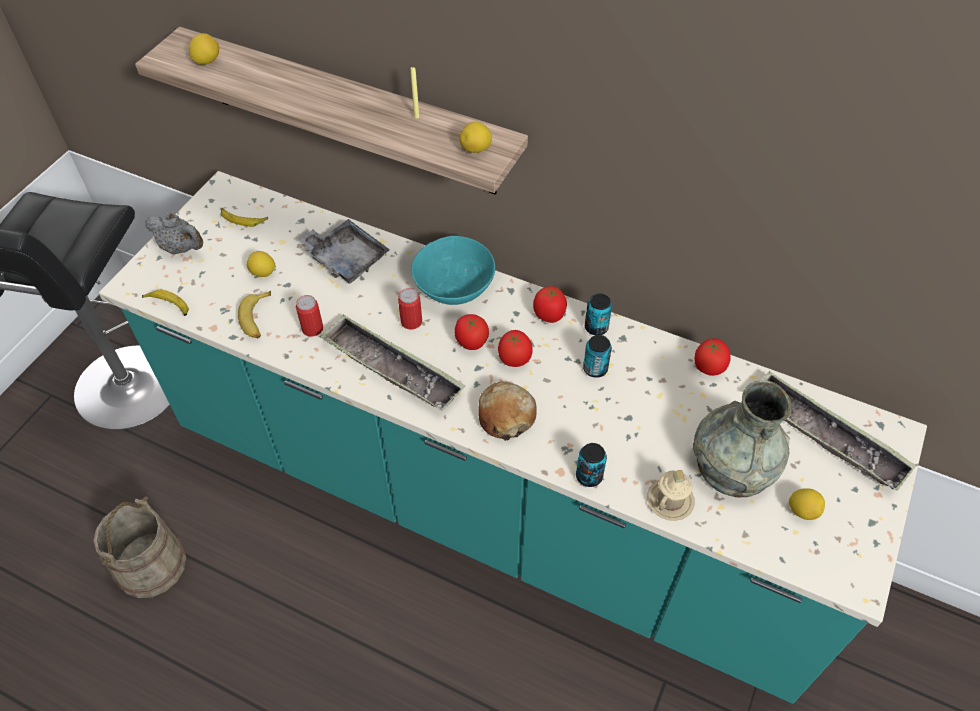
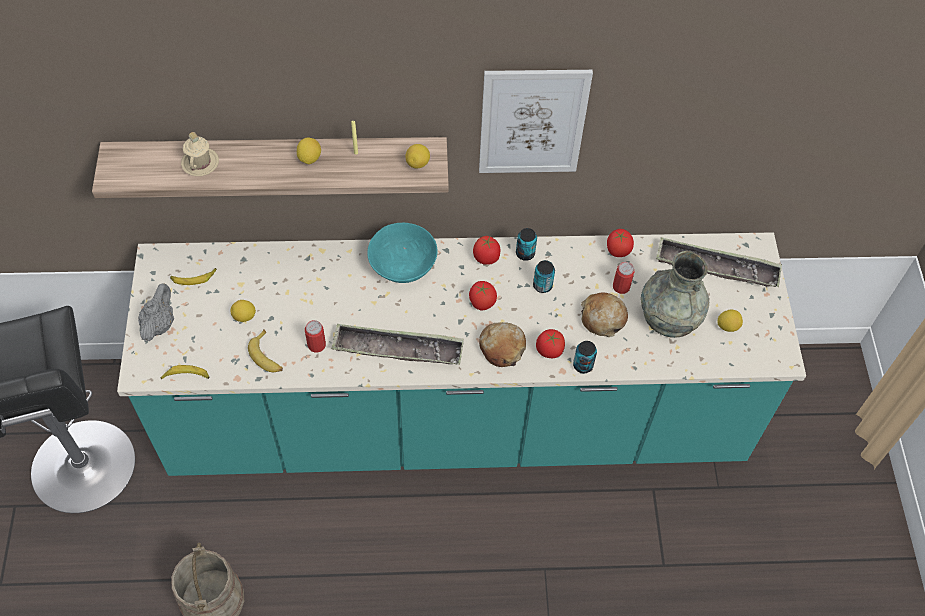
camera: 30 degrees left, 5 degrees up
grey teapot [145,211,203,254] -> grey teapot turned 75 degrees counterclockwise [138,283,174,341]
lemon [189,33,219,65] -> lemon moved to [297,138,321,164]
grey tray [299,219,390,284] -> none
can [398,288,422,329] -> can moved to [613,262,634,294]
tomato [454,314,489,350] -> tomato moved to [536,329,565,358]
beige mug [647,470,695,521] -> beige mug moved to [181,132,219,176]
none -> picture [479,70,593,173]
none -> bread [581,292,628,337]

